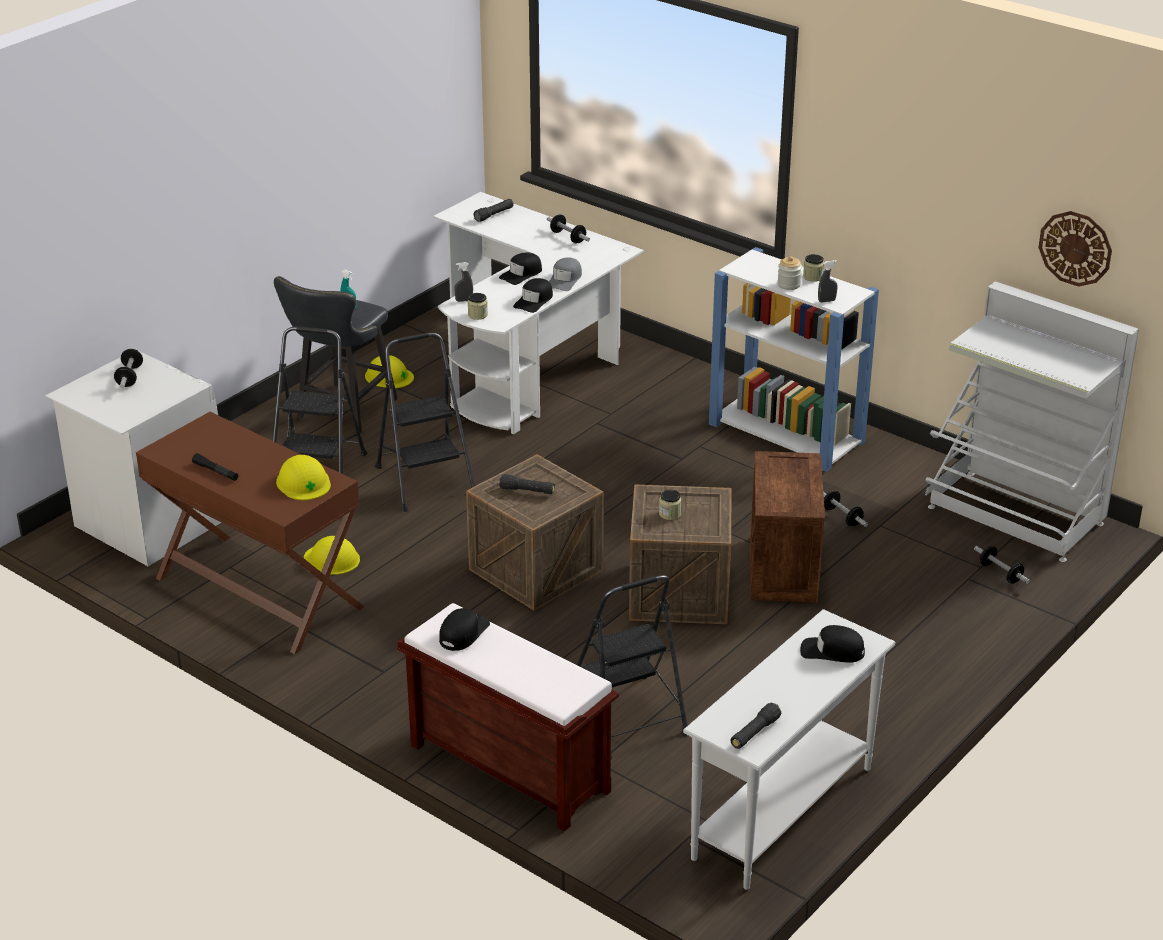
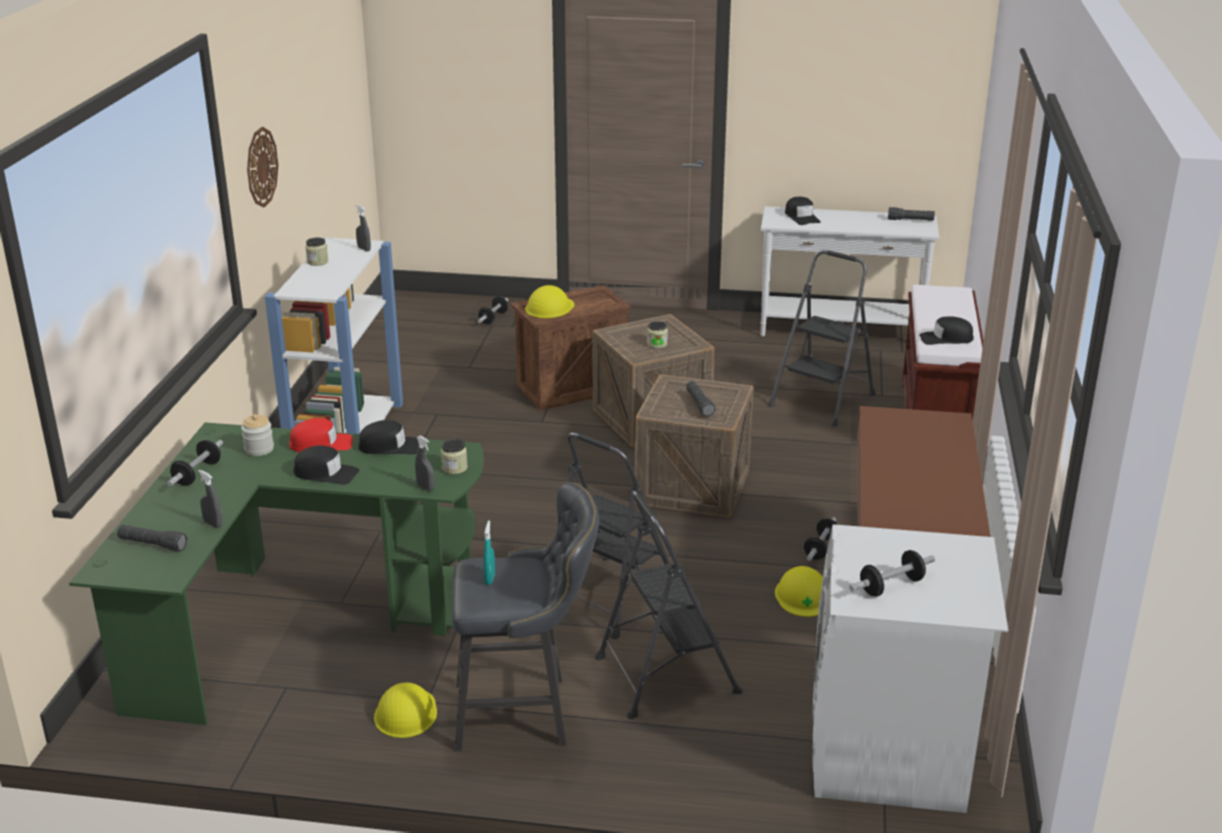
camera: 120 degrees left, 5 degrees down
black flashlight [192,453,238,481] -> none
yellow hard hat [276,455,331,500] -> yellow hard hat moved to [525,285,574,318]
white desk [433,192,644,434] -> green desk [69,422,484,725]
grey cap [549,257,582,291] -> red cap [289,418,353,452]
jar [777,256,802,290] -> jar moved to [241,414,274,456]
dumbbell [823,491,868,527] -> dumbbell moved to [804,518,838,561]
white shoe rack [925,282,1139,562] -> none
wall clock [1038,211,1112,287] -> wall clock moved to [247,127,278,207]
none -> grey spray bottle [198,470,223,528]

